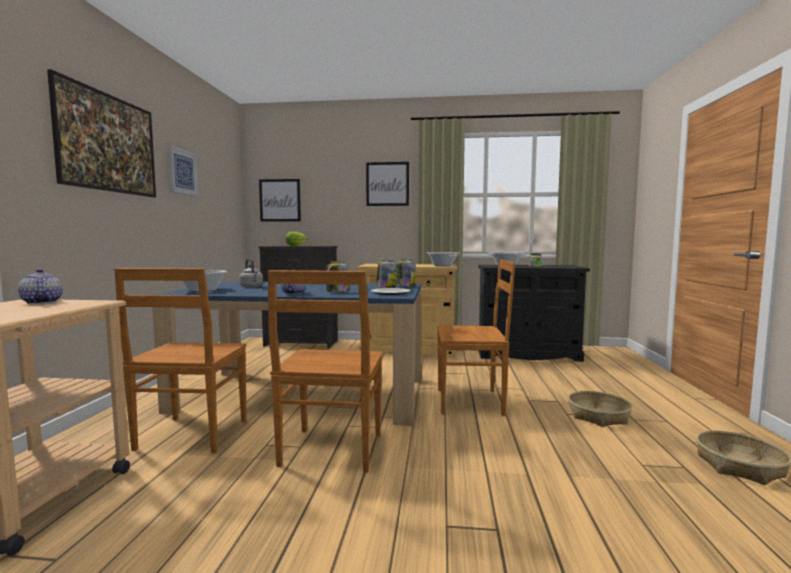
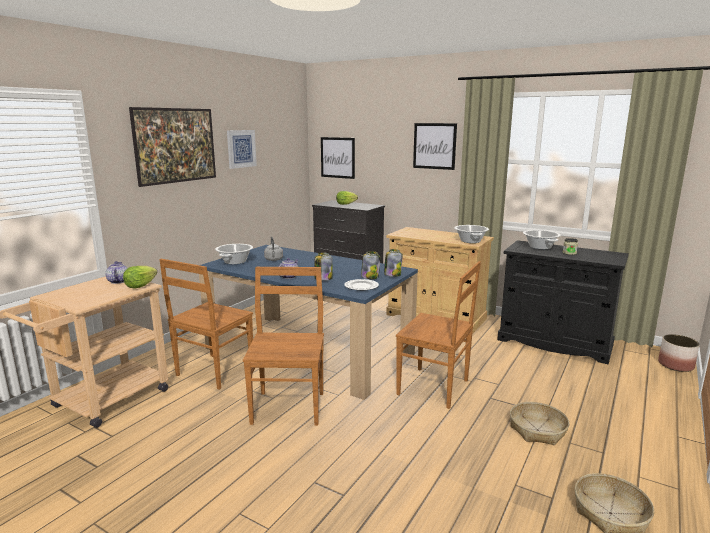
camera: 25 degrees right, 10 degrees up
brown chair [268,270,383,472] -> brown chair turned 150 degrees clockwise [243,267,324,426]
none -> lettuce [123,266,157,288]
none -> planter [658,334,699,372]

